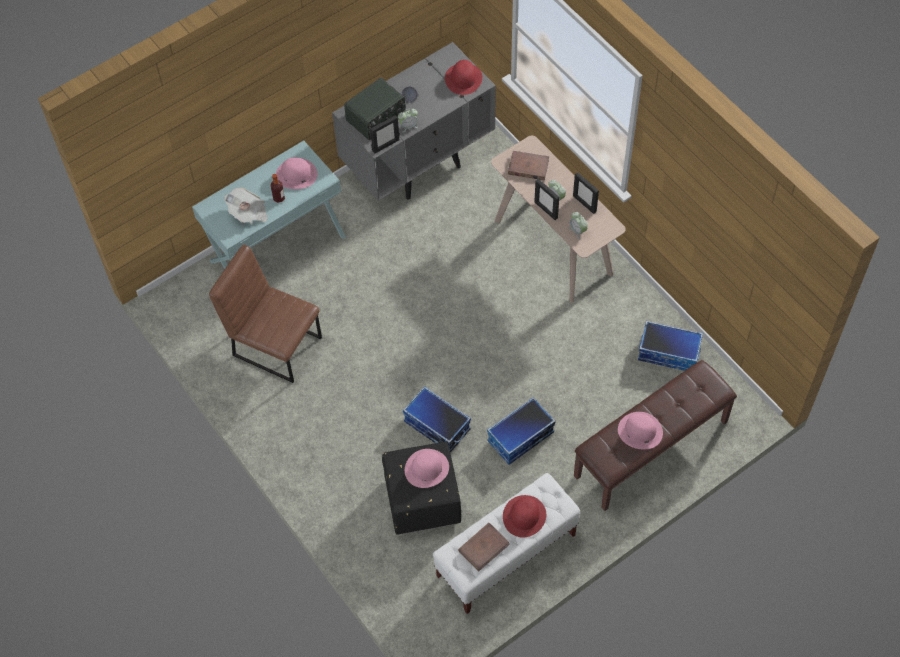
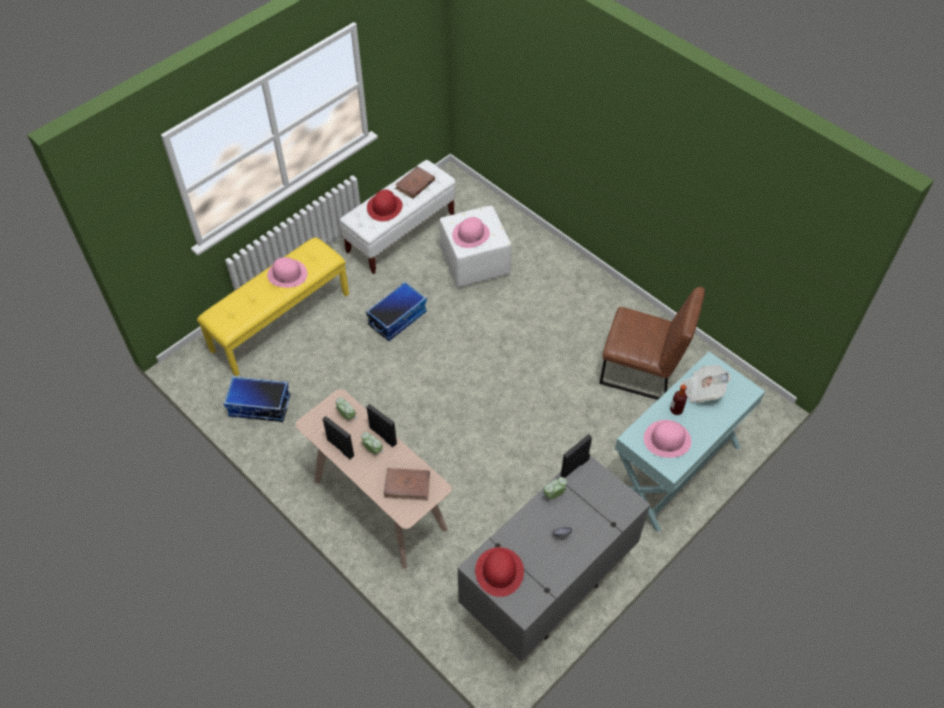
camera: 170 degrees right, 5 degrees down
radio [344,77,406,140] -> none
black ottoman [382,442,461,535] -> white ottoman [439,205,512,287]
storage box [403,386,471,452] -> none
brown bench [574,360,737,511] -> yellow bench [197,237,349,376]

